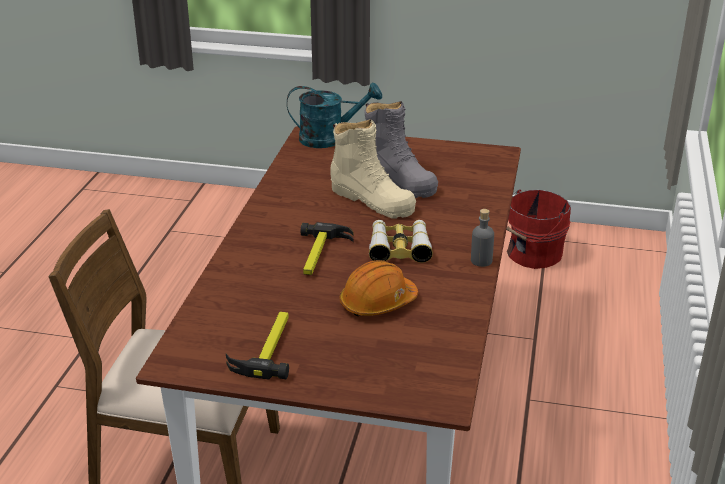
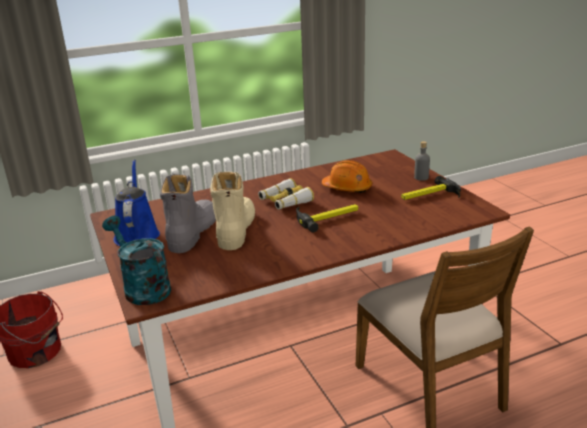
camera: 125 degrees left, 5 degrees down
grey bottle [471,209,494,267] -> grey bottle moved to [414,141,430,181]
none -> blue watering can [113,160,160,246]

